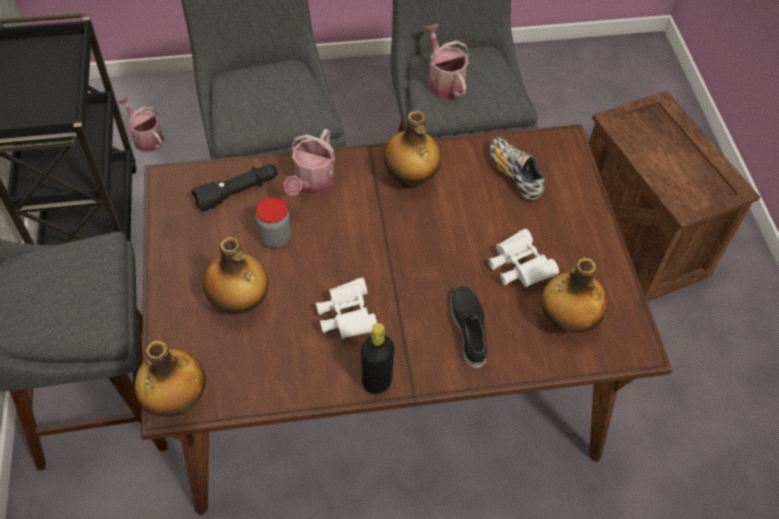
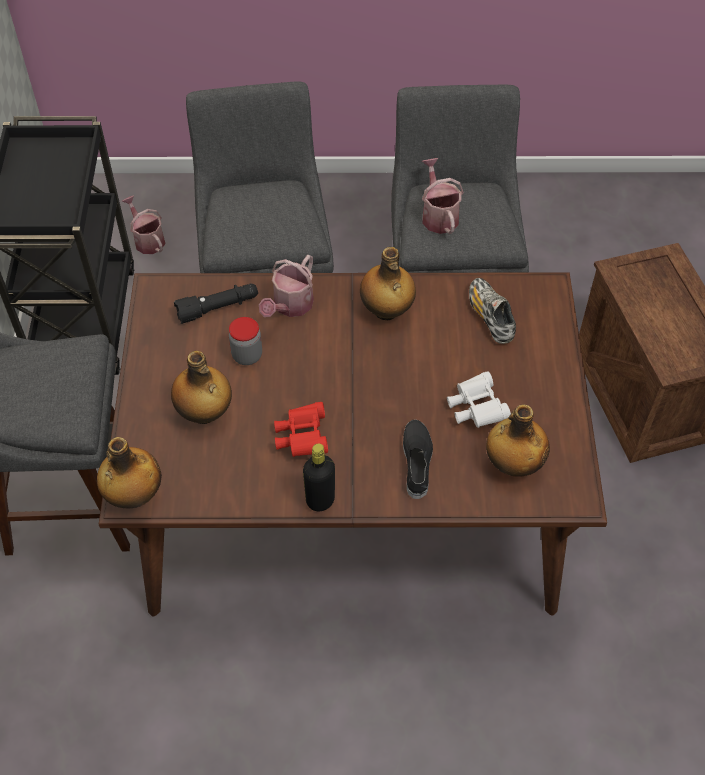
camera: 10 degrees right, 0 degrees up
white binoculars [316,278,377,339] -> red binoculars [274,402,328,457]

